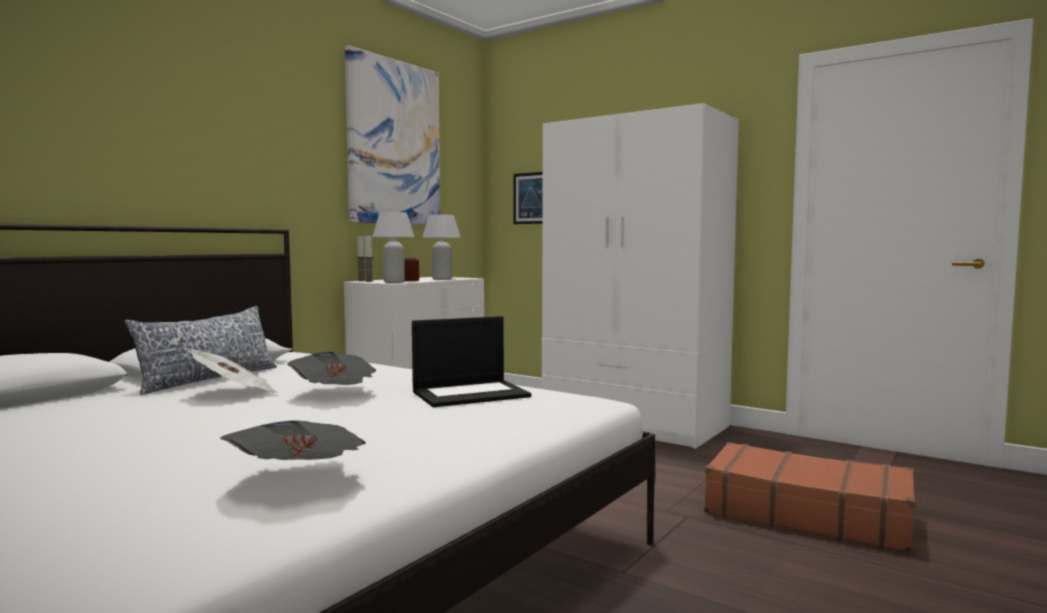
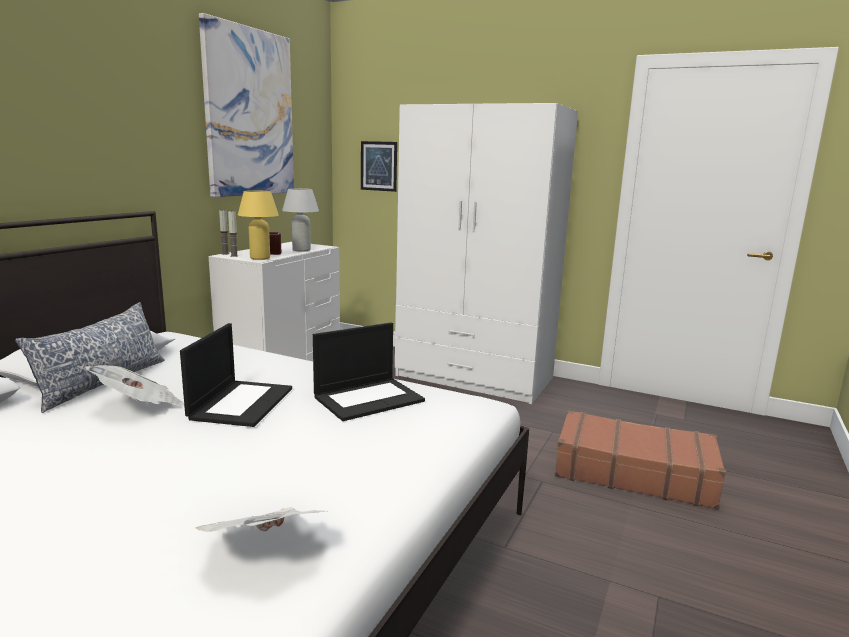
camera: 10 degrees left, 10 degrees up
newspaper [288,352,376,385] -> laptop [180,323,292,427]
white table lamp [372,212,414,283] -> yellow table lamp [238,190,279,260]

